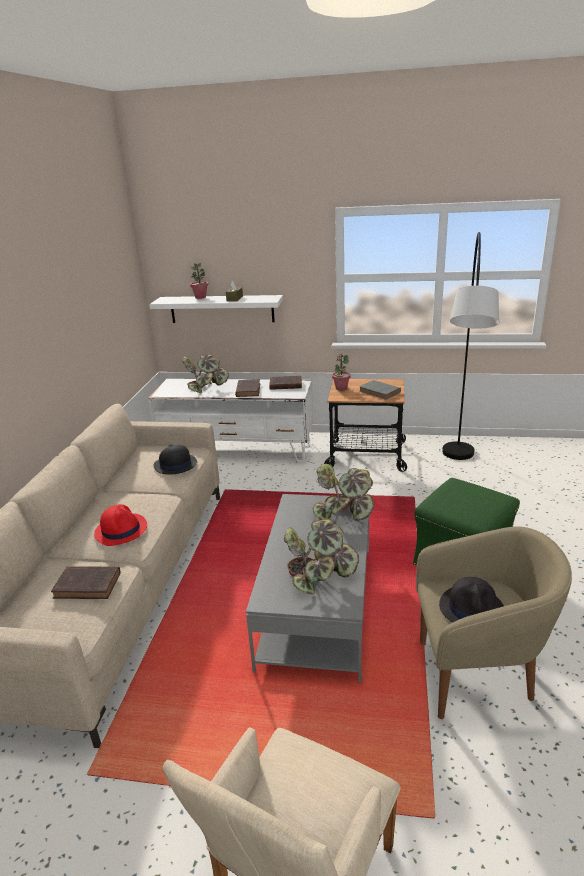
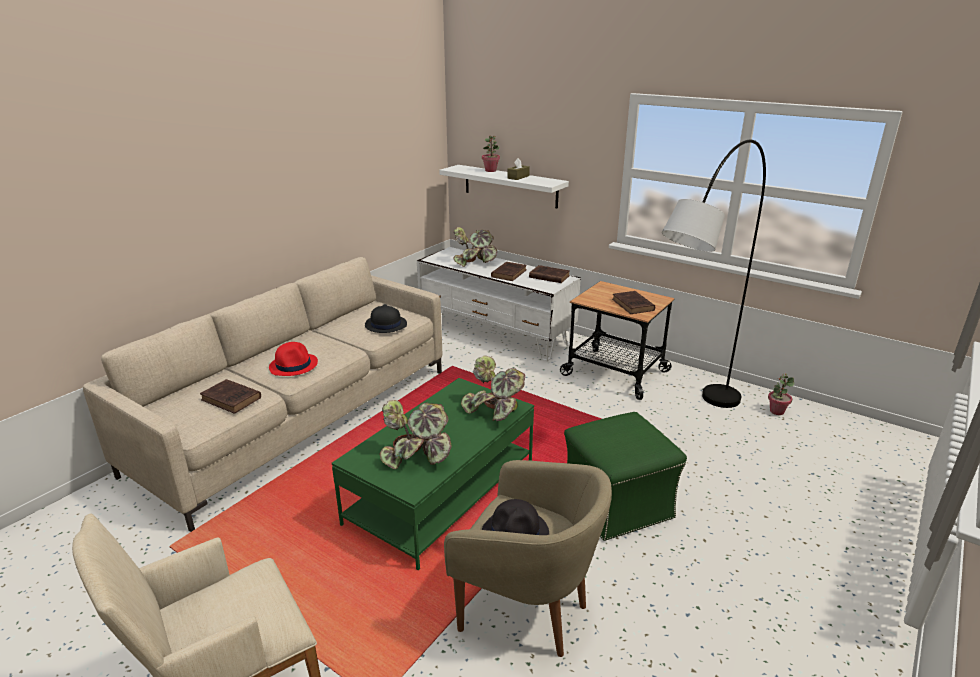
camera: 25 degrees right, 0 degrees up
grey coffee table [246,494,369,682] -> green coffee table [332,378,534,570]
potted plant [332,354,351,391] -> potted plant moved to [768,374,795,415]
grey book [359,380,401,400] -> brown book [612,291,655,314]

